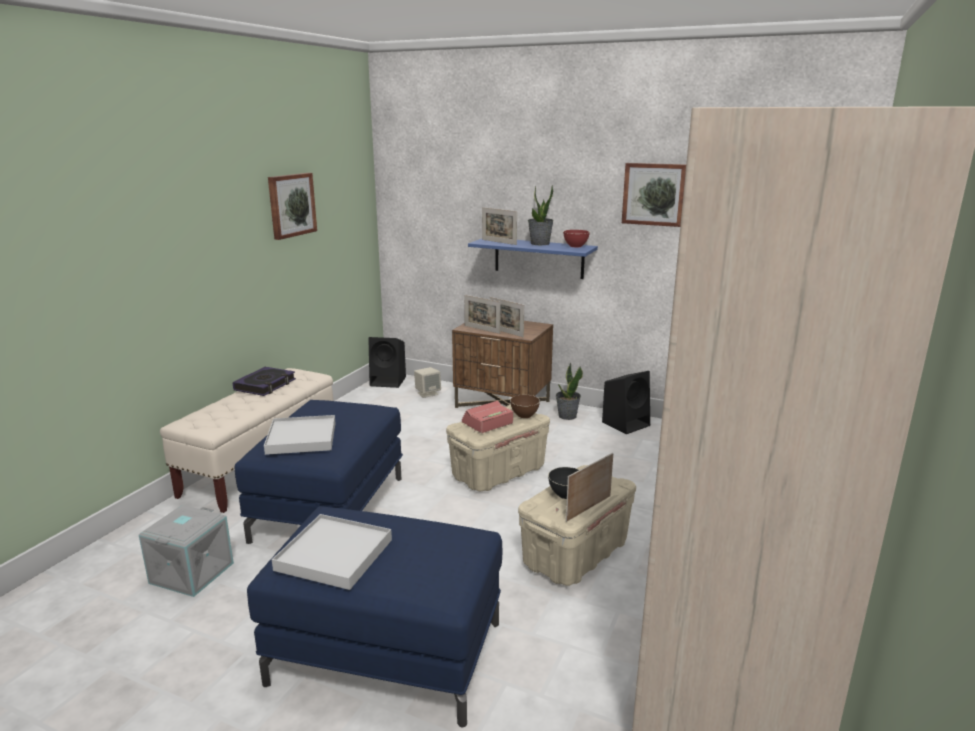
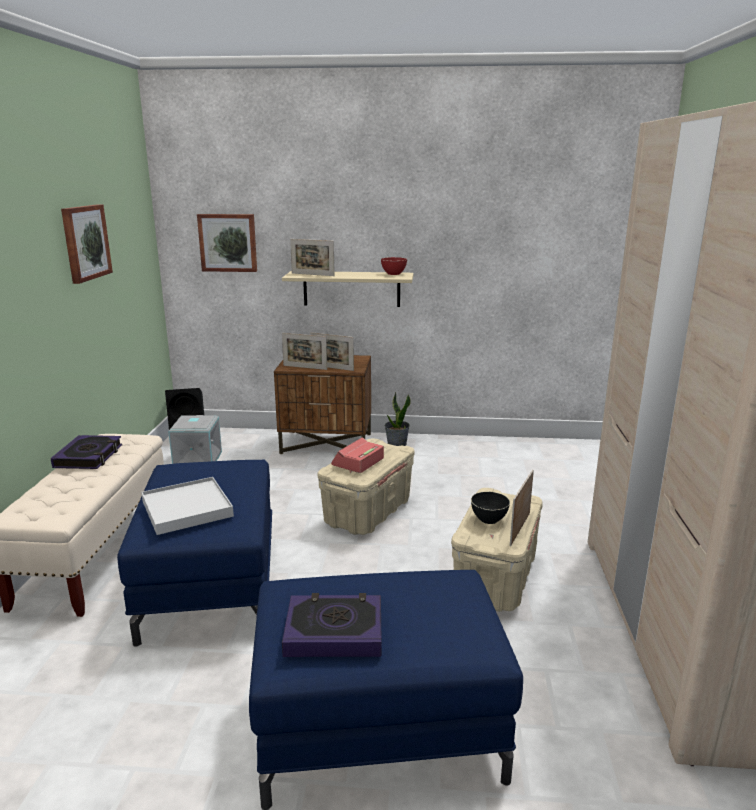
camera: 20 degrees left, 0 degrees up
grey storage box [139,505,234,597] -> grey storage box moved to [168,415,222,464]
white tray [272,514,392,590] -> book [282,593,382,657]
beige speaker [414,367,441,398] -> none
blue shelf [468,239,598,279] -> beige shelf [282,271,413,307]
brown bowl [510,395,540,418] -> none
potted plant [528,185,554,245] -> none
black speaker [602,371,650,434] -> none
picture [622,163,686,227] -> picture moved to [197,214,257,272]

